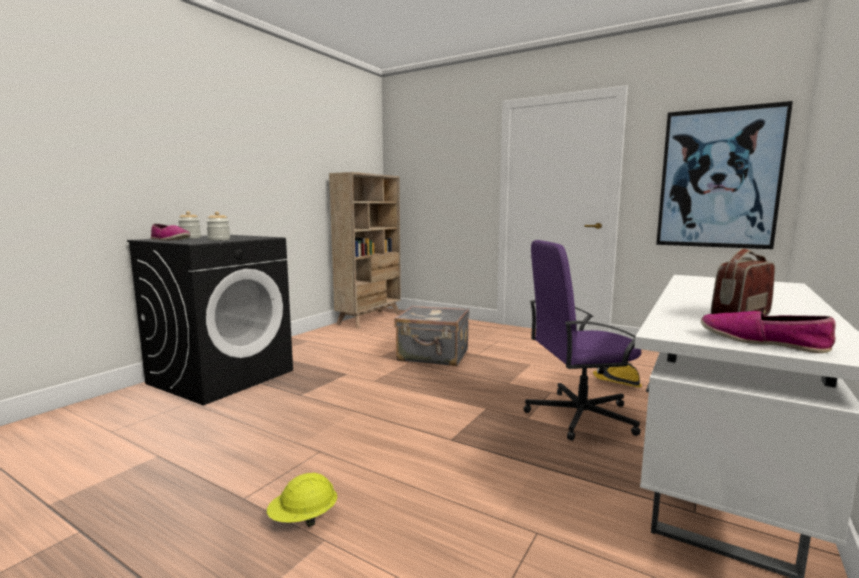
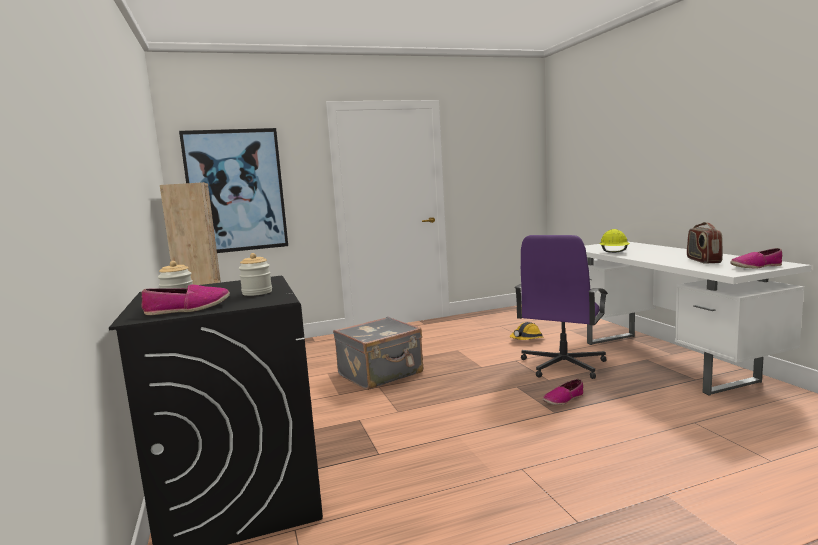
camera: 50 degrees left, 0 degrees up
yellow hard hat [267,473,337,527] -> yellow hard hat moved to [599,229,630,253]
picture [656,101,793,249] -> picture moved to [179,128,288,253]
none -> shoe [543,379,584,405]

